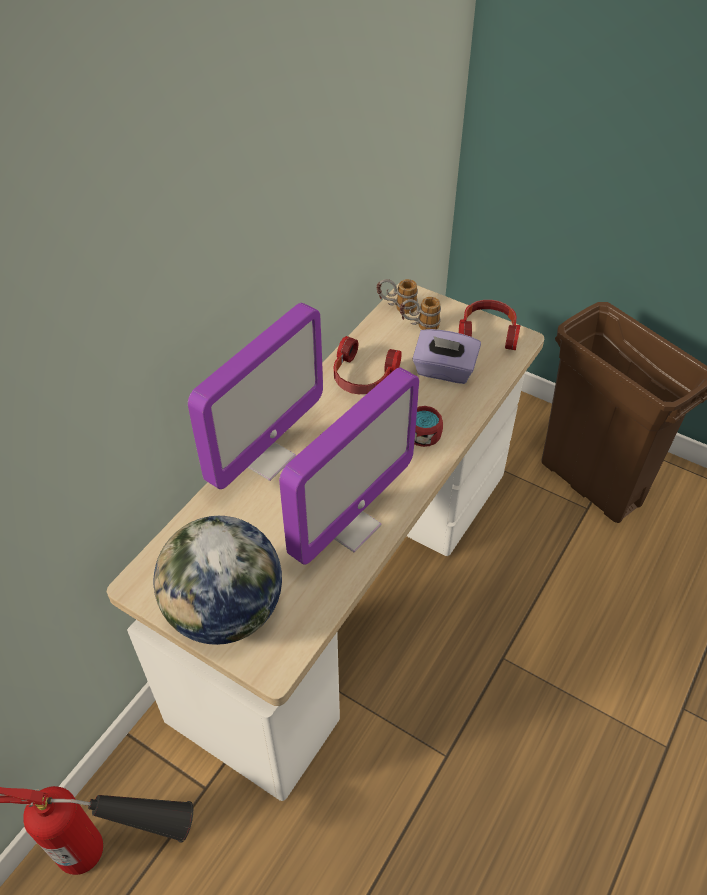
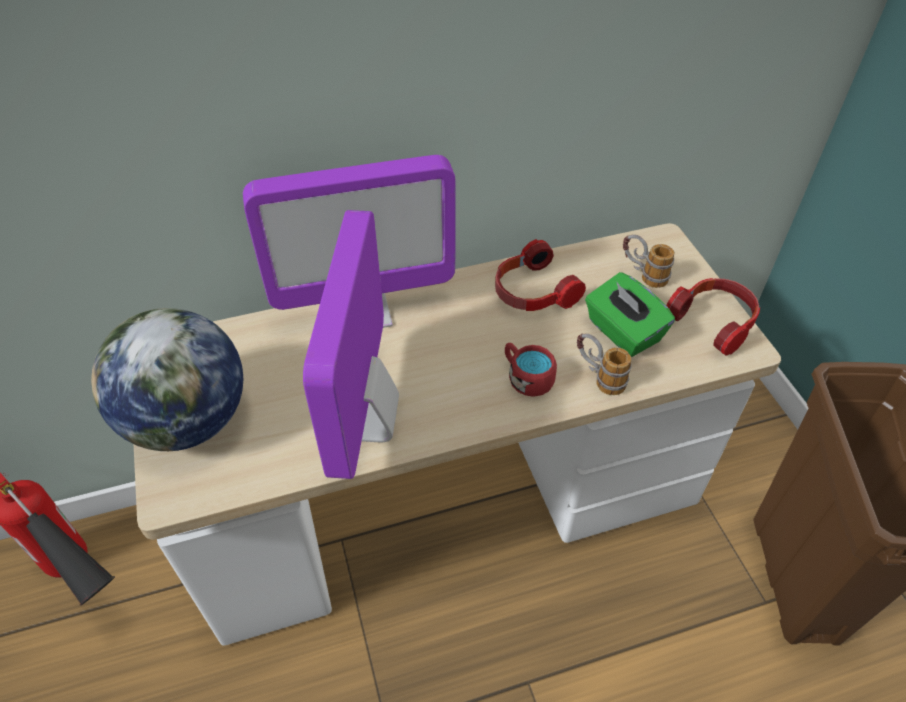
camera: 40 degrees right, 0 degrees up
monitor [279,368,419,565] -> monitor turned 105 degrees clockwise [303,210,399,479]
mug [377,279,418,314] -> mug moved to [577,334,632,395]
purple tissue box [413,329,481,384] -> green tissue box [585,272,675,357]

